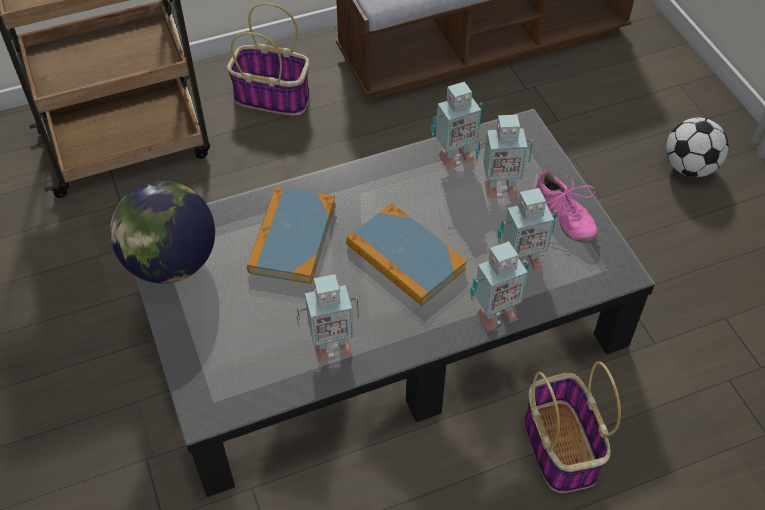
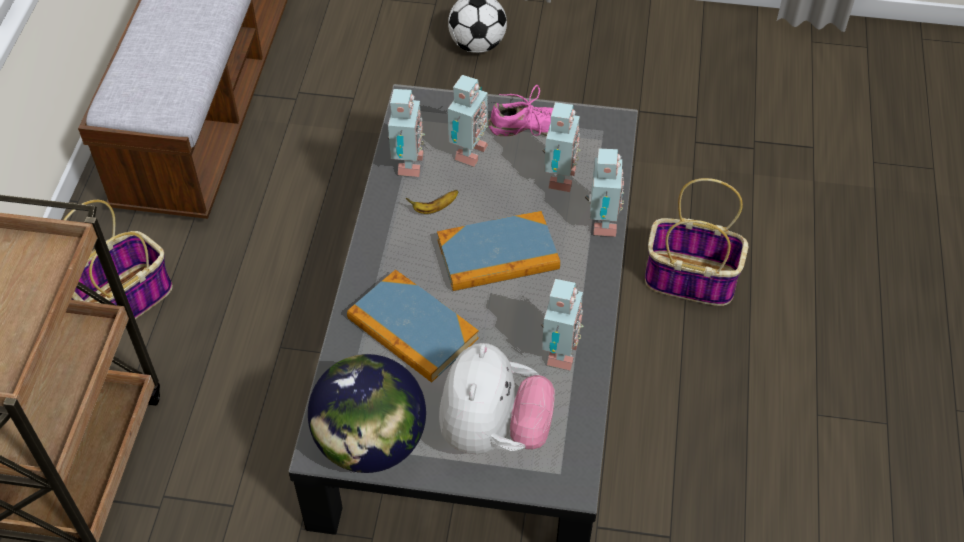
camera: 60 degrees left, 0 degrees up
none -> banana [406,190,458,214]
none -> plush toy [439,343,555,454]

